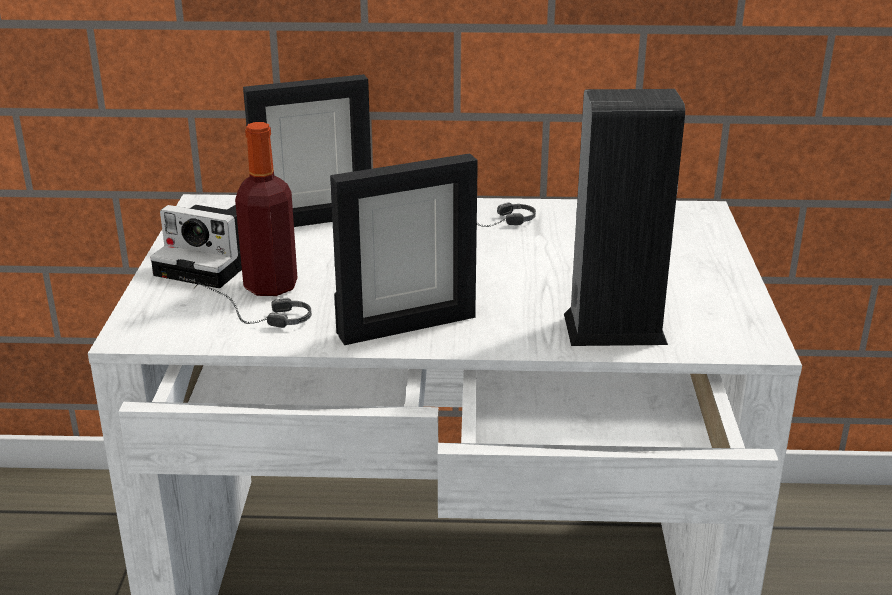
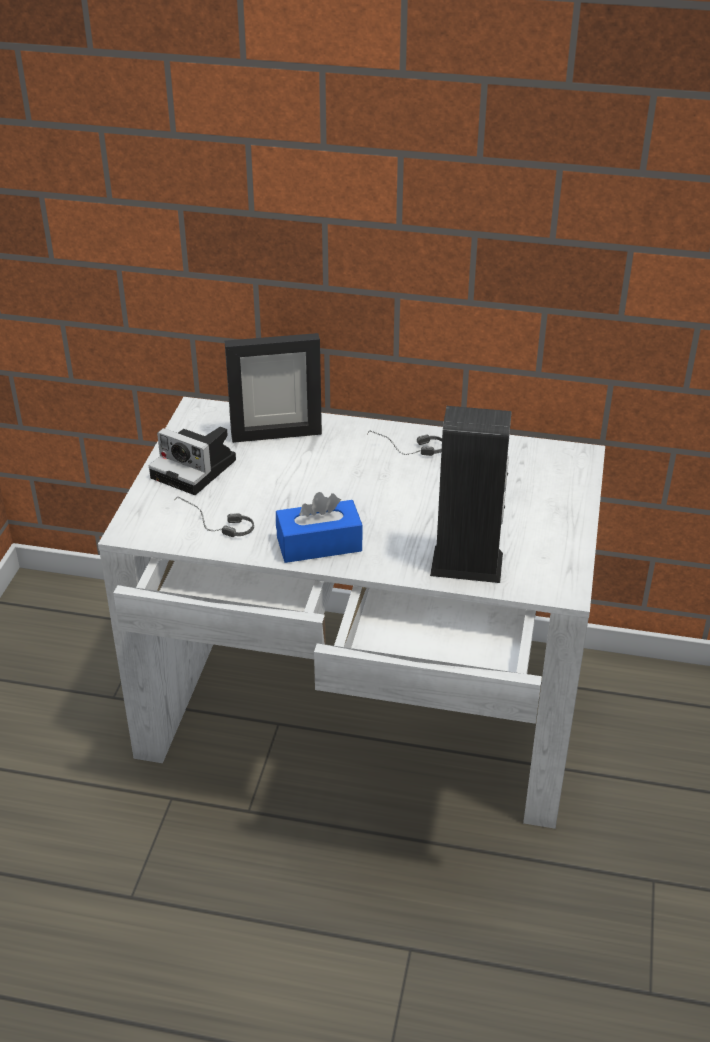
camera: 10 degrees right, 10 degrees up
bottle [235,122,298,296] -> none
picture frame [330,153,478,345] -> blue tissue box [276,492,363,563]

